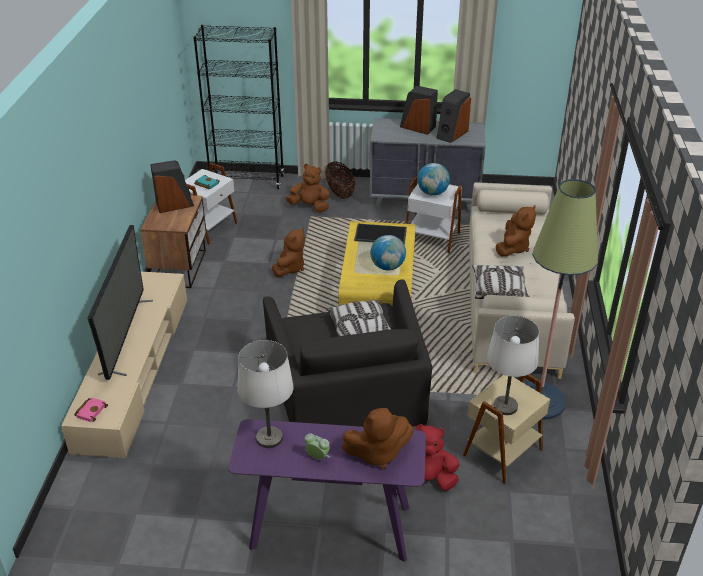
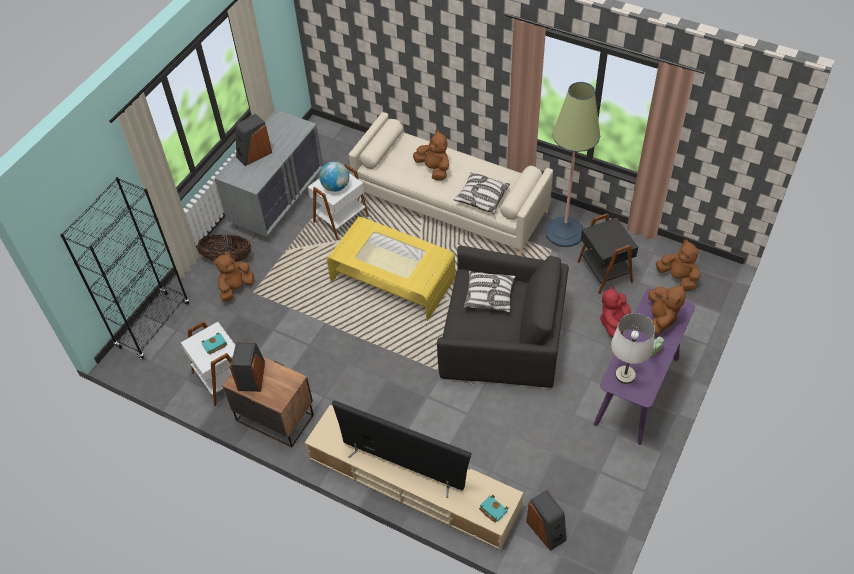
camera: 65 degrees left, 15 degrees up
pink book [74,397,108,423] -> turquoise book [479,495,509,523]
brown plush toy [272,228,305,277] -> brown plush toy moved to [656,239,700,291]
tray [354,224,407,245] -> none
globe [370,235,406,270] -> none
speaker [436,89,471,143] -> speaker moved to [526,490,566,551]
beige side table [463,374,550,484] -> black side table [577,213,638,294]
white table lamp [487,316,539,415] -> none

